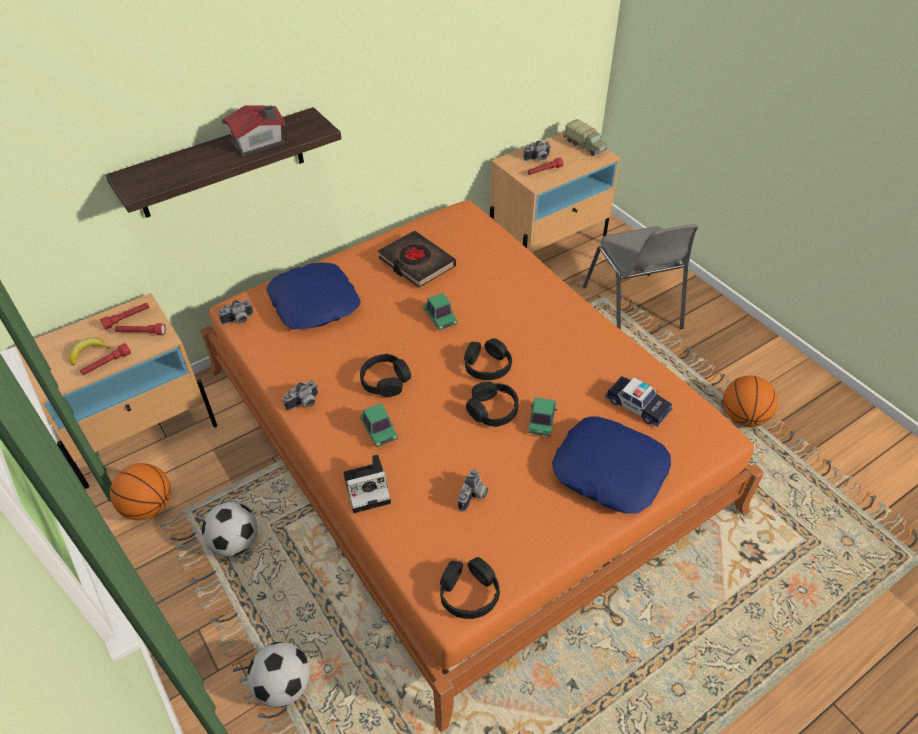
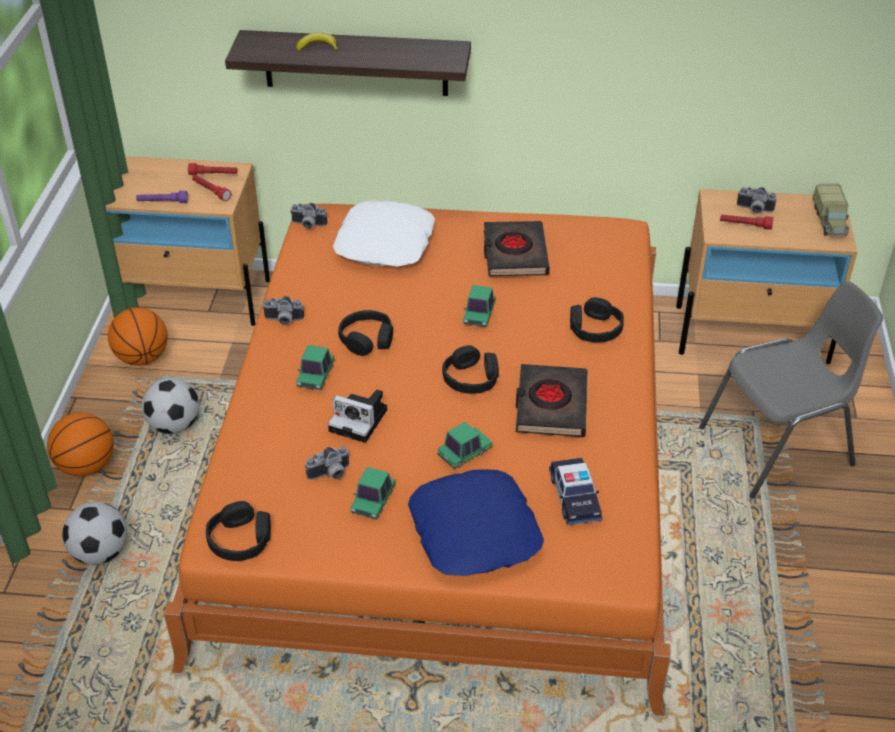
camera: 40 degrees right, 5 degrees down
banana [69,337,110,366] -> banana moved to [296,32,338,51]
red flashlight [80,343,131,375] -> purple flashlight [136,191,188,203]
toy house [222,105,285,156] -> none
blue pillow [266,263,361,329] -> white pillow [333,200,435,267]
camera [343,454,391,513] -> camera moved to [328,389,387,443]
black headphones [466,382,519,427] -> black headphones moved to [570,297,624,343]
grey chair [583,224,698,330] -> grey chair turned 135 degrees counterclockwise [699,281,883,499]
basketball [723,376,778,427] -> basketball moved to [47,412,114,476]
none -> toy car [350,467,396,520]
none -> black book [516,364,588,437]

